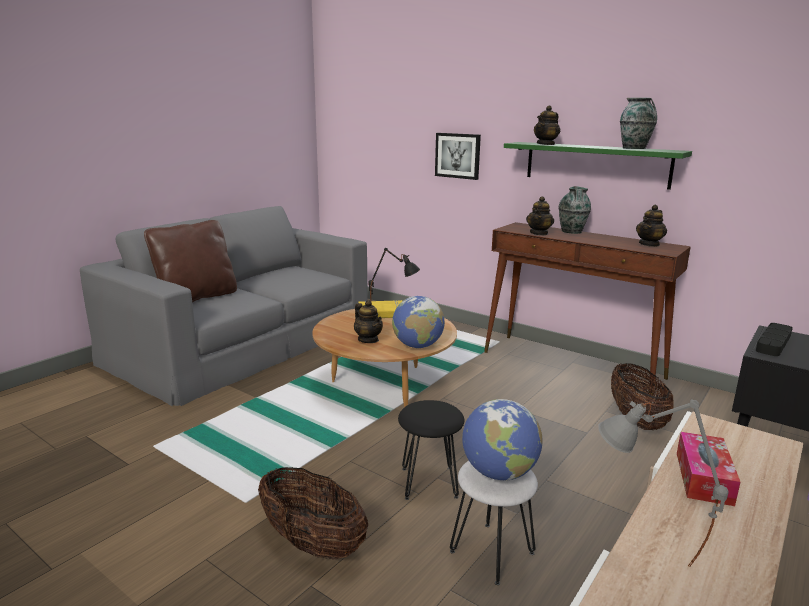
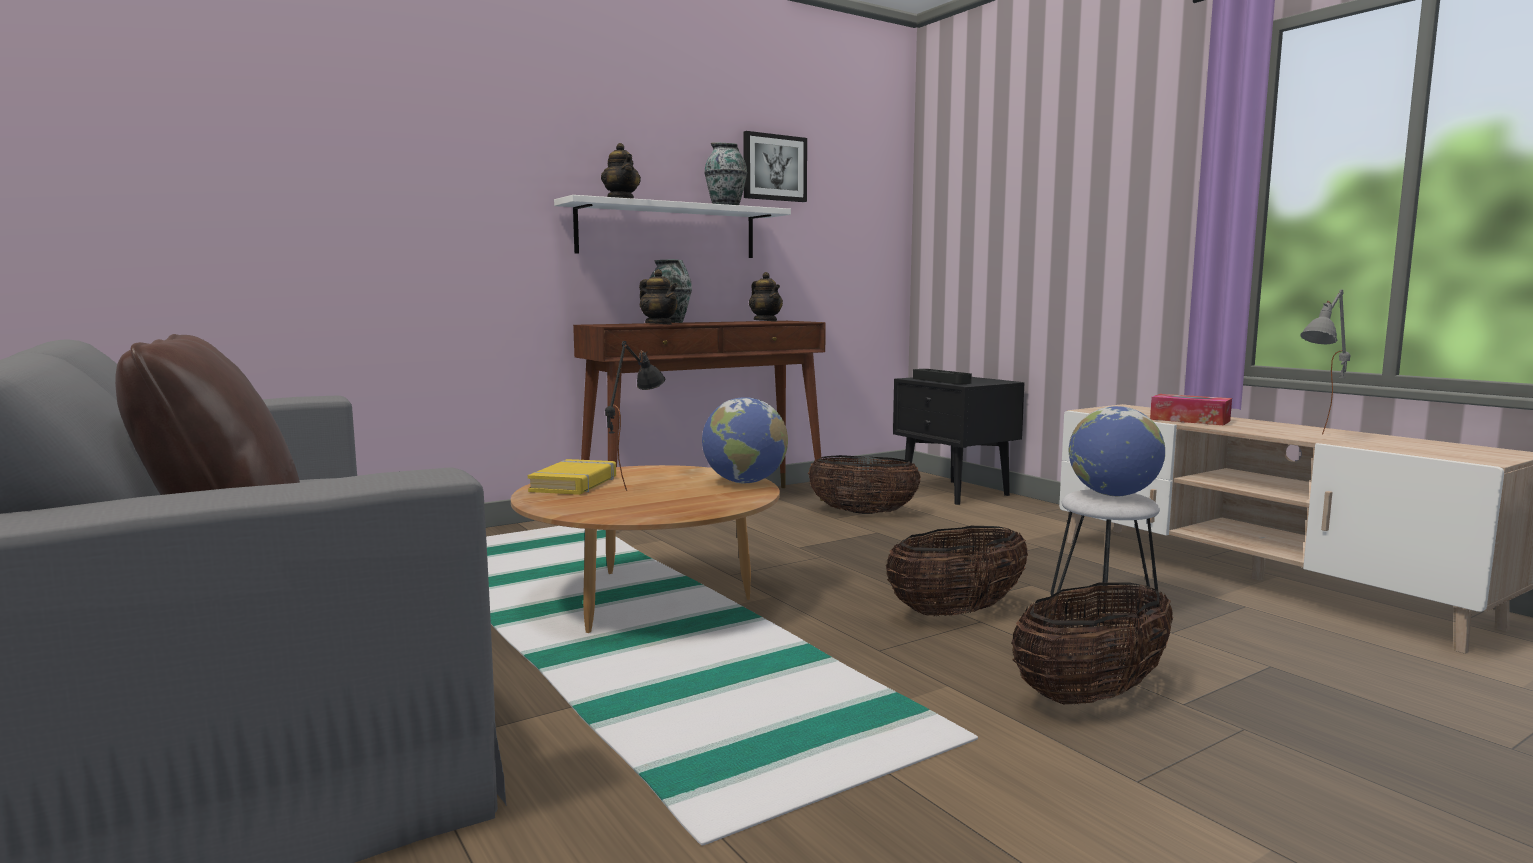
camera: 70 degrees left, 10 degrees down
teapot [354,300,383,343] -> none
black stool [398,400,464,500] -> basket [886,526,1028,616]
picture [435,133,481,180] -> picture moved to [743,131,807,202]
green shelf [504,142,692,190] -> white shelf [554,195,791,258]

